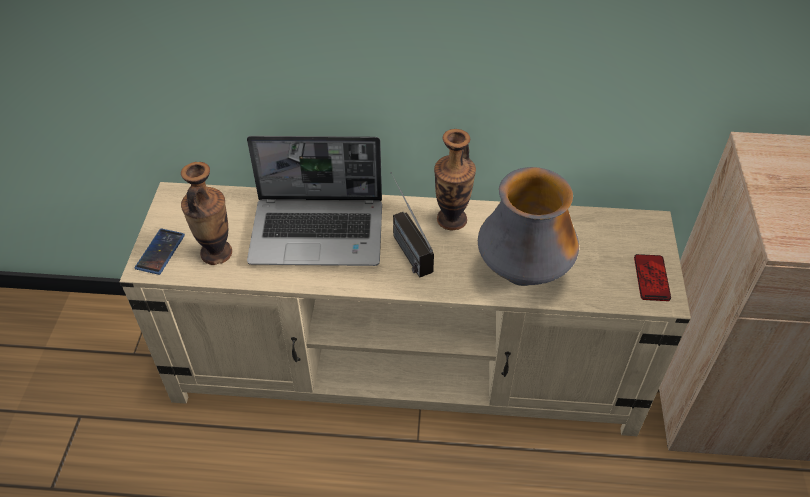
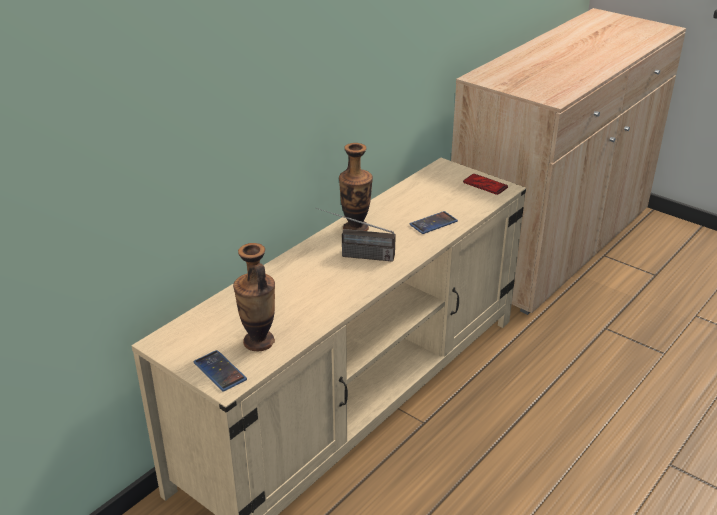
camera: 55 degrees left, 15 degrees down
laptop [247,136,382,266] -> none
vase [478,167,579,286] -> phone [410,211,458,234]

